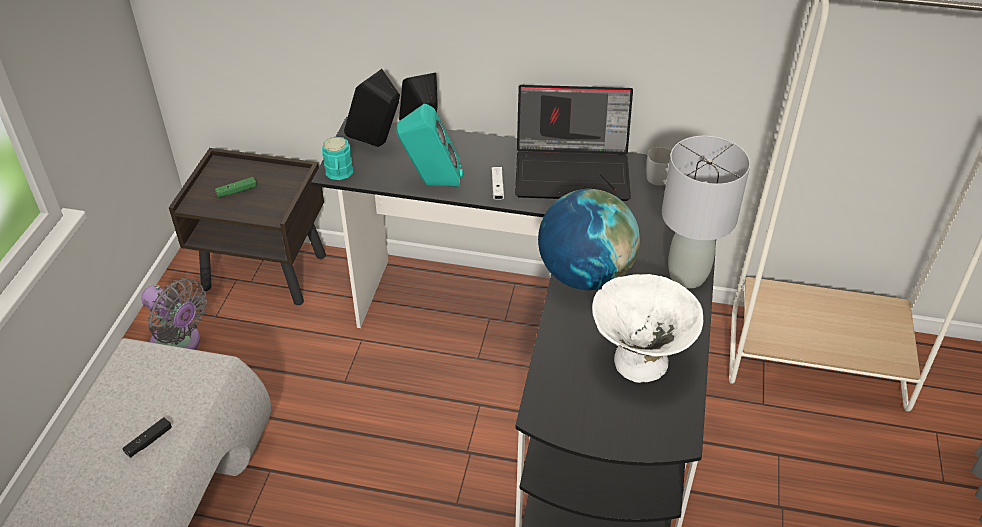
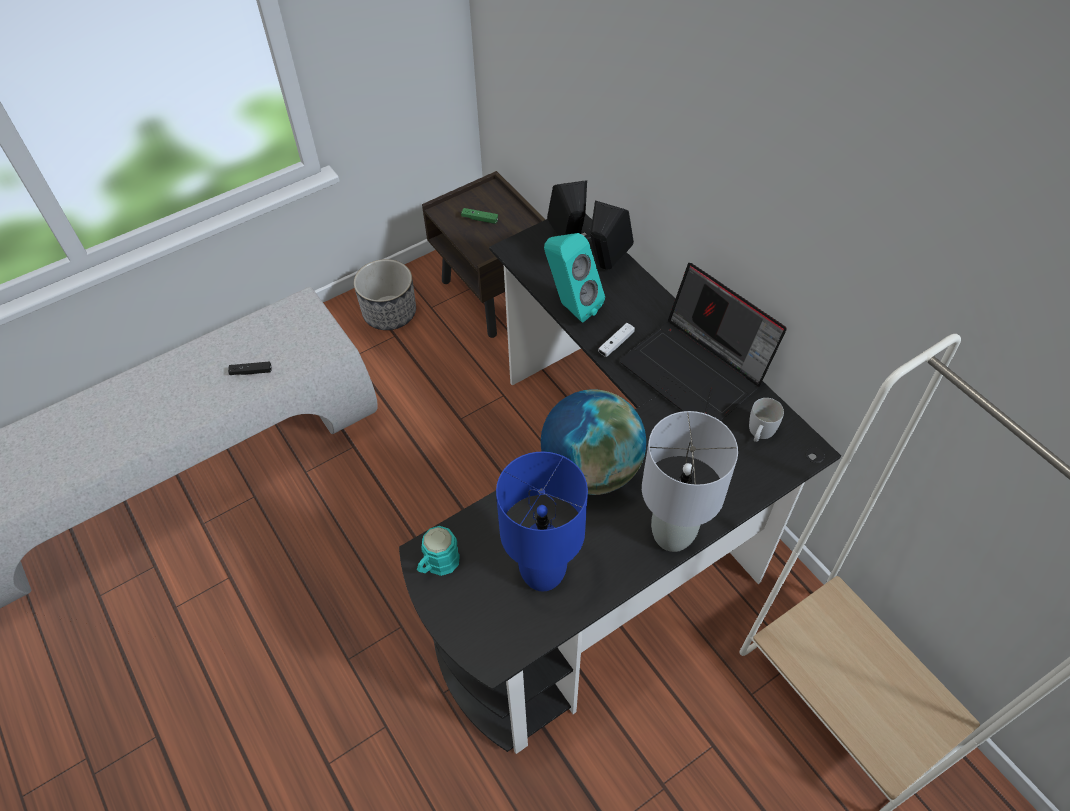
camera: 45 degrees right, 10 degrees up
grey fan [141,278,207,350] -> planter [354,259,416,330]
turquoise mug [322,137,353,180] -> turquoise mug moved to [417,526,460,576]
white bowl [592,274,703,383] -> blue table lamp [496,452,588,591]

